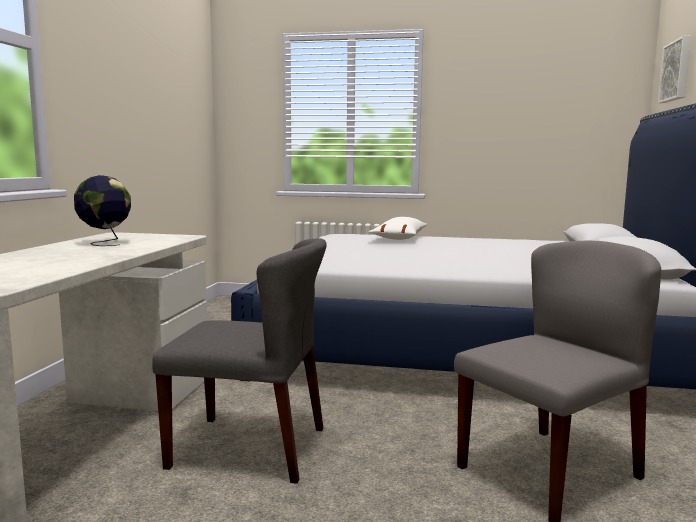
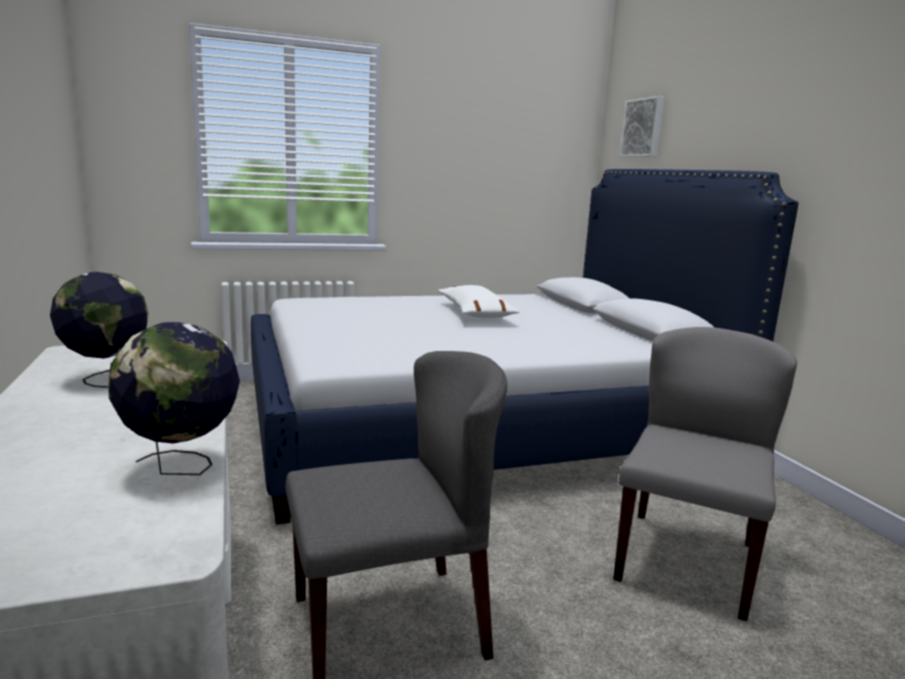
camera: 30 degrees left, 5 degrees up
white pillow [369,217,428,240] -> white pillow moved to [438,285,520,318]
none -> globe [109,322,240,475]

